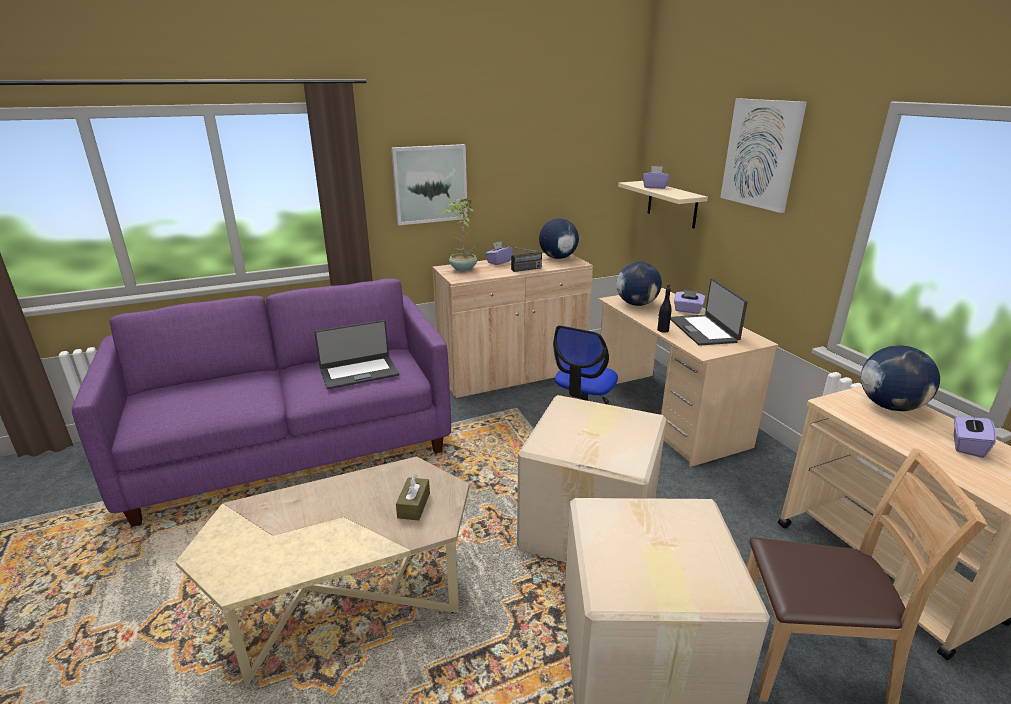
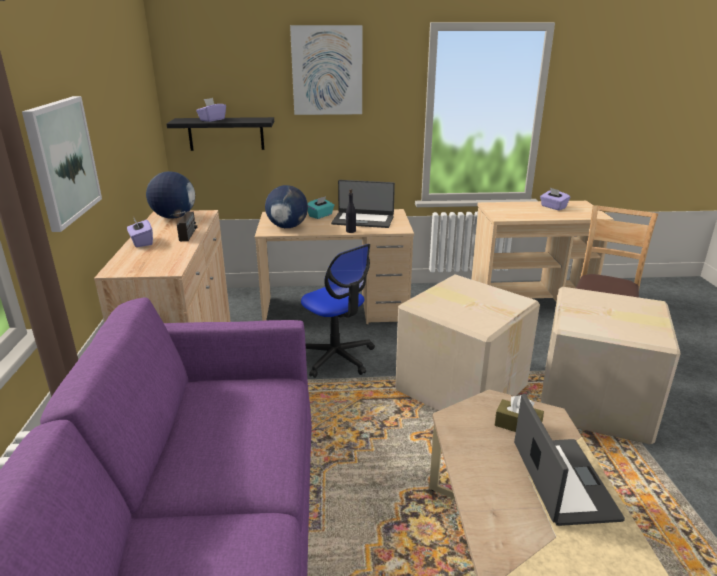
camera: 70 degrees left, 0 degrees up
laptop [314,320,399,389] -> laptop moved to [514,394,625,526]
potted plant [442,198,477,271] -> none
beige shelf [618,181,708,228] -> black shelf [167,117,274,151]
purple tissue box [674,290,705,314] -> turquoise tissue box [308,196,334,219]
globe [861,345,940,411] -> none

